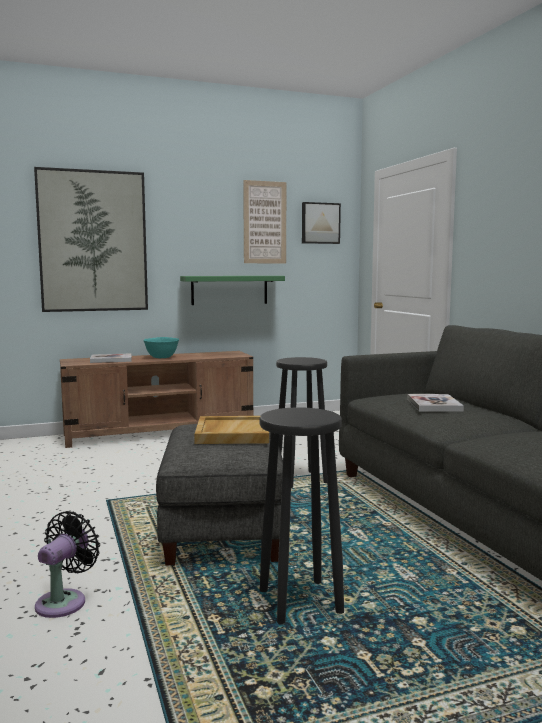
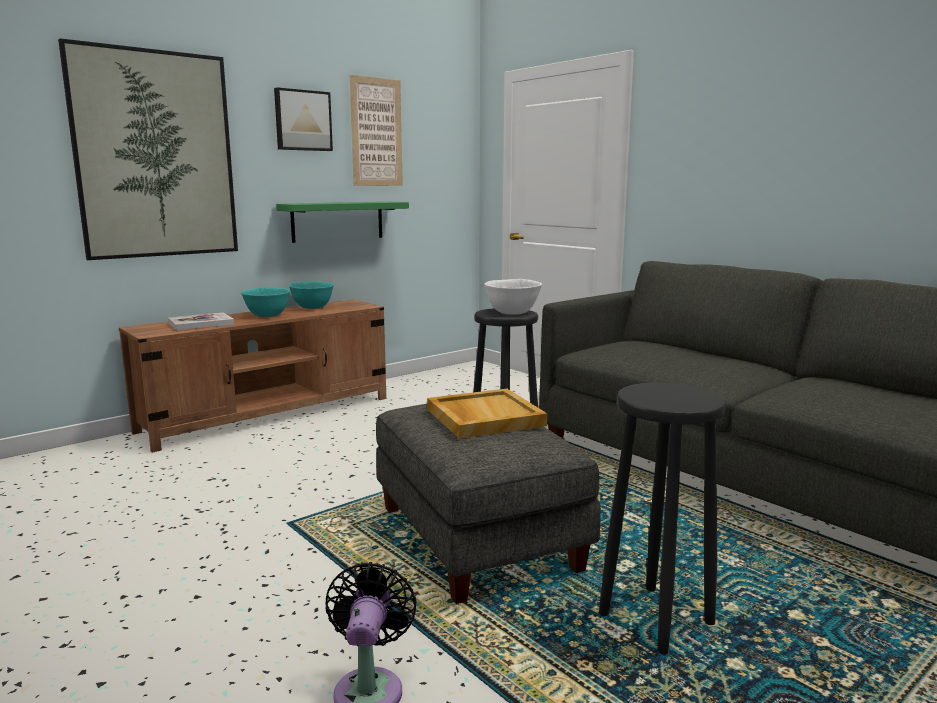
camera: 20 degrees left, 5 degrees up
picture [302,202,341,244] -> picture moved to [274,87,333,151]
book [407,394,464,412] -> none
none -> turquoise bowl [289,282,334,309]
none -> white bowl [485,279,542,315]

